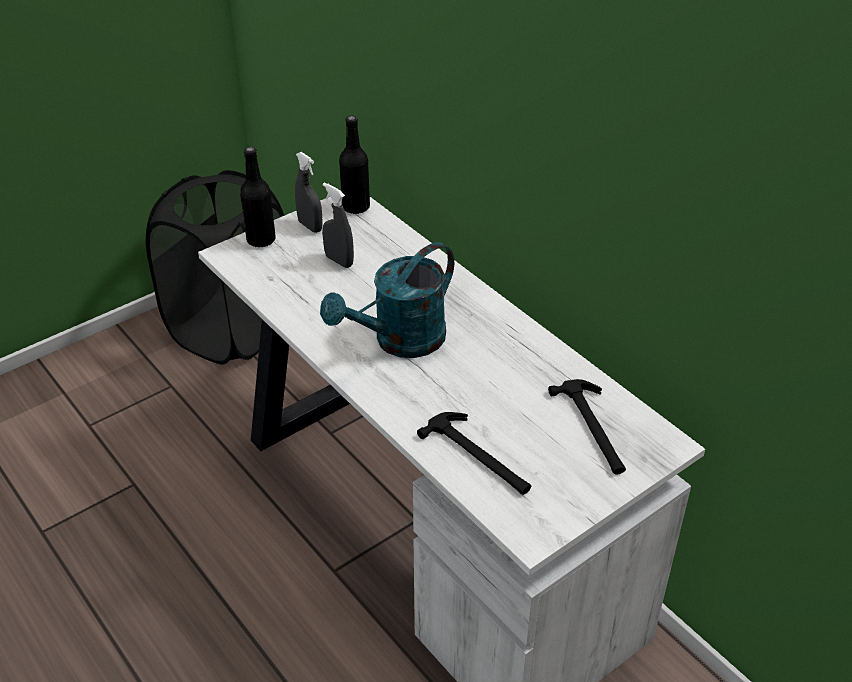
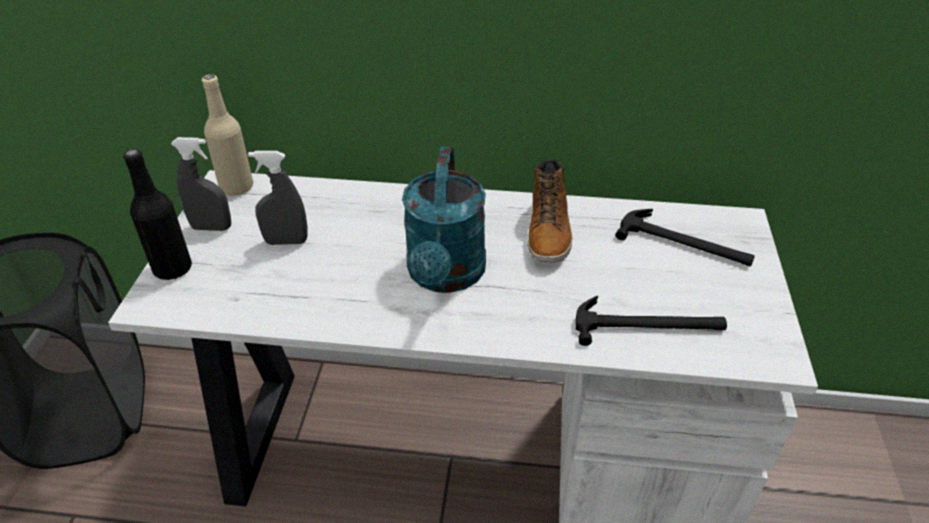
camera: 45 degrees left, 0 degrees up
black bottle [339,116,370,214] -> beige bottle [202,75,253,196]
none -> boot [528,160,573,262]

